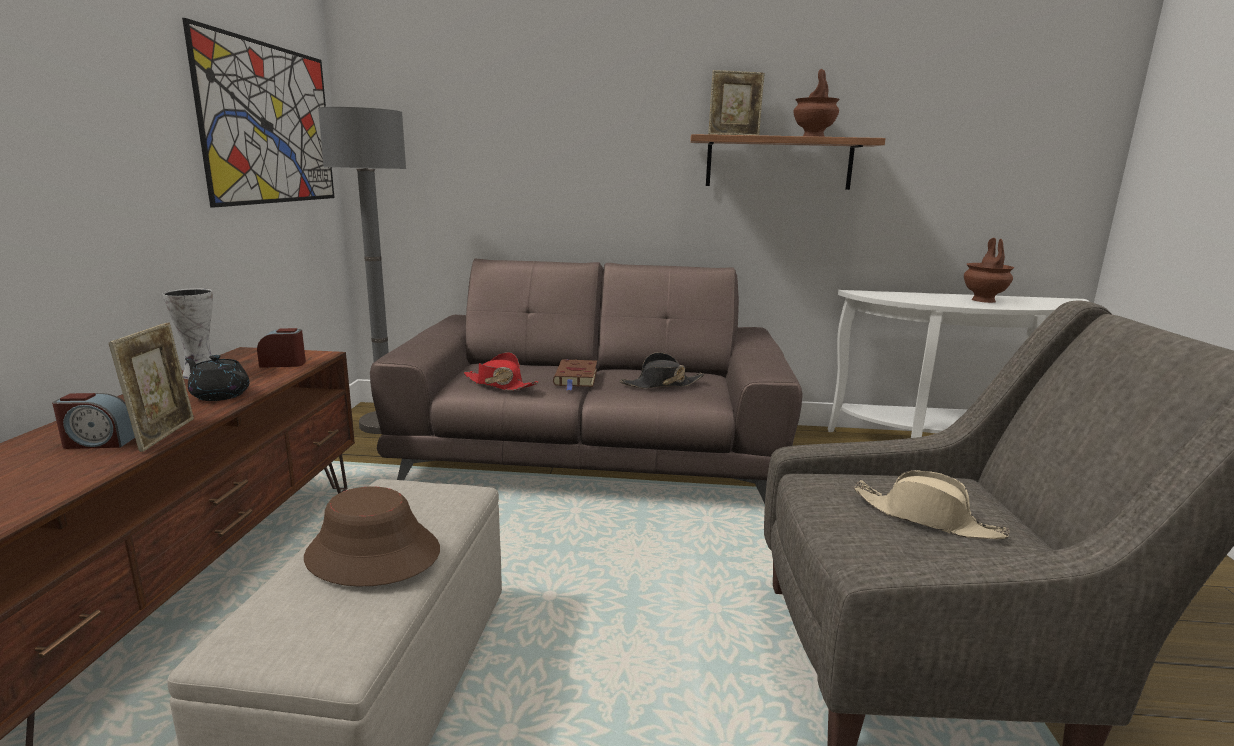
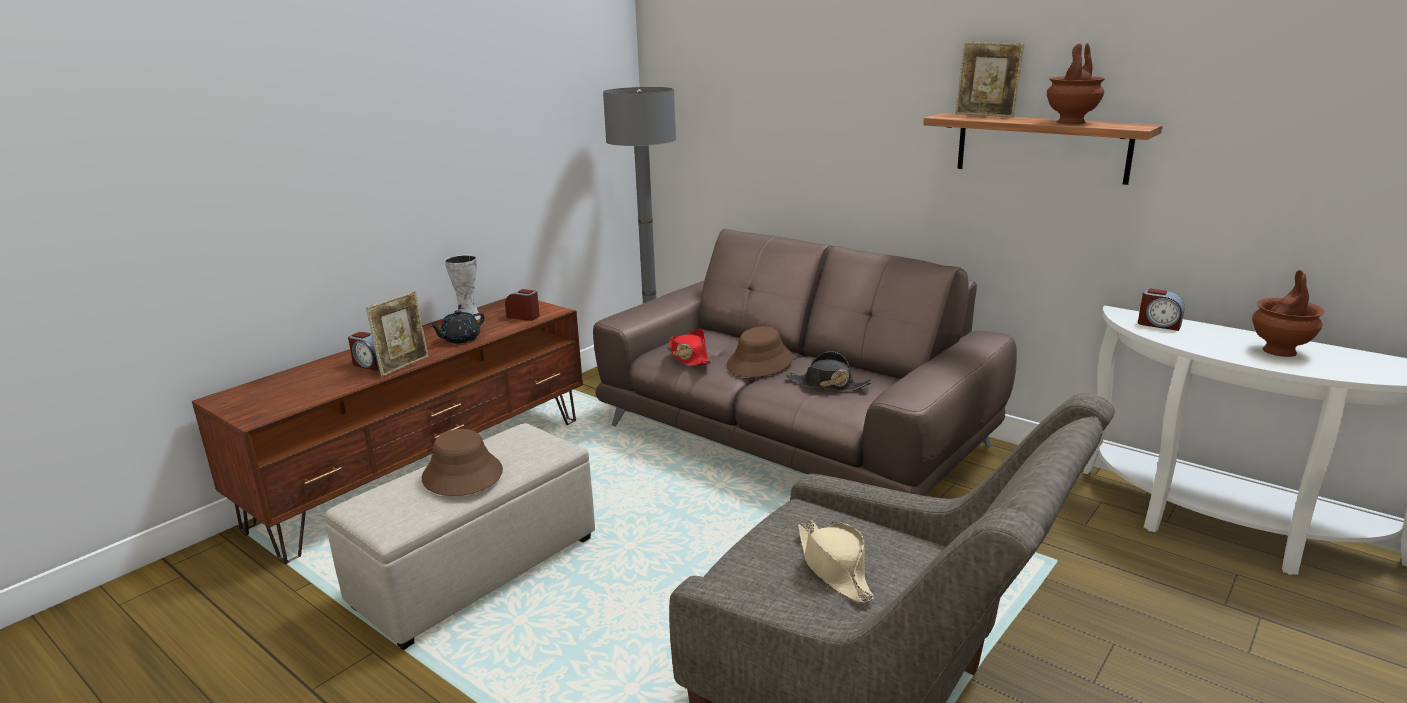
camera: 35 degrees right, 5 degrees up
picture [182,18,335,208] -> none
black teapot [185,355,250,401] -> black teapot turned 105 degrees counterclockwise [429,310,485,344]
brown book [553,359,597,391] -> brown hat [727,326,793,377]
none -> alarm clock [1138,288,1185,331]

